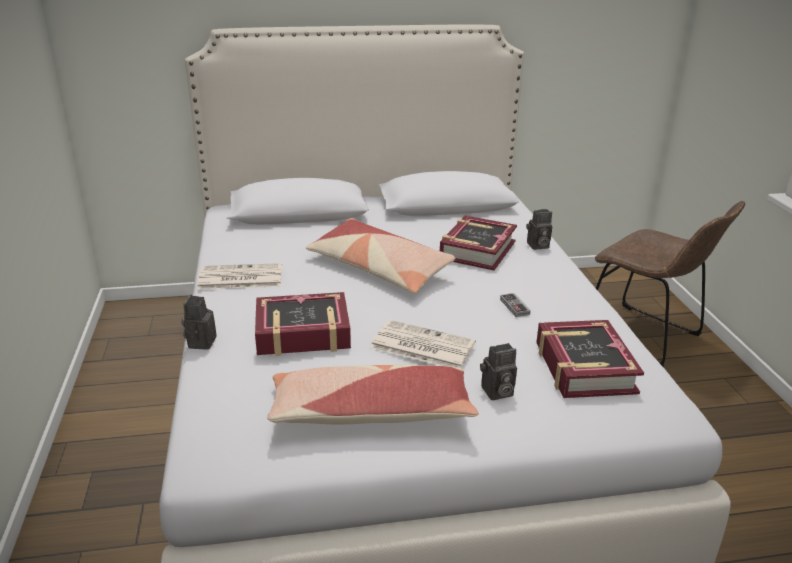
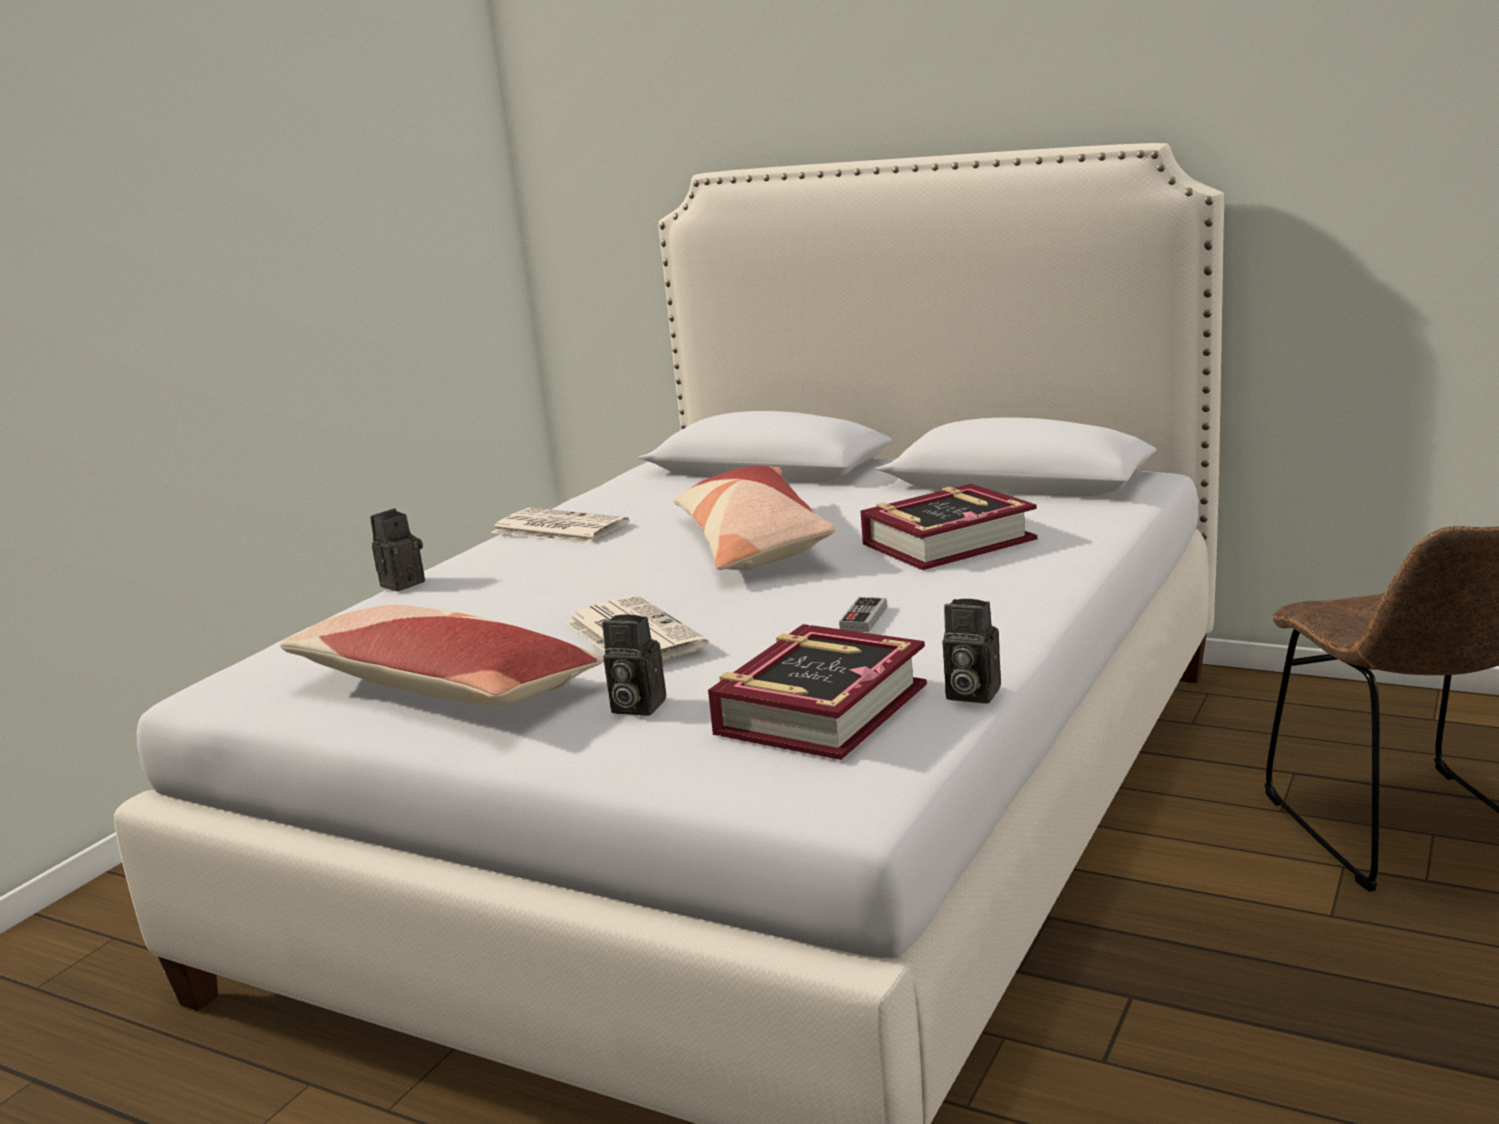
camera: 40 degrees right, 10 degrees down
book [255,292,351,356] -> none
camera [526,209,552,250] -> camera moved to [942,599,1001,704]

